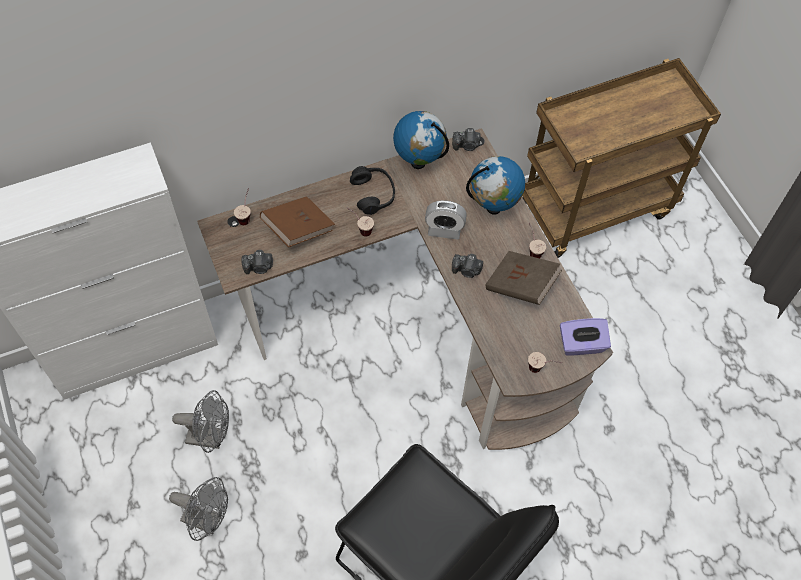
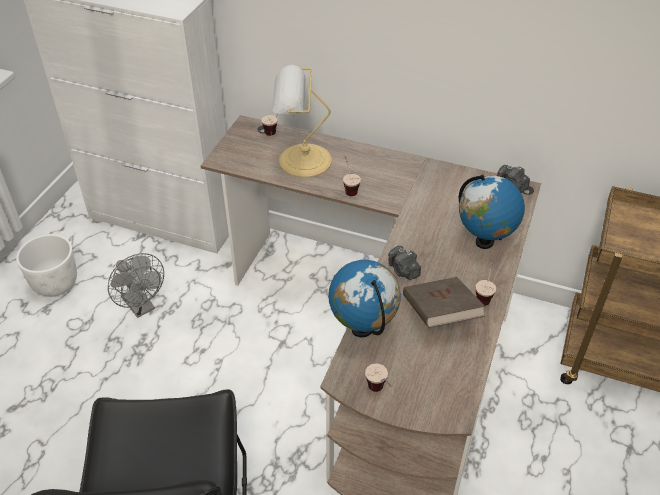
camera: 45 degrees right, 15 degrees down
grey fan [169,477,228,541] -> none
camera [241,250,273,274] -> none
brown book [260,196,335,247] -> table lamp [272,65,332,177]
black headphones [350,166,395,215] -> none
globe [393,111,449,169] -> globe moved to [328,260,401,337]
alarm clock [425,200,467,239] -> none
purple tissue box [560,318,611,356] -> none
none -> white planter [16,234,77,297]

